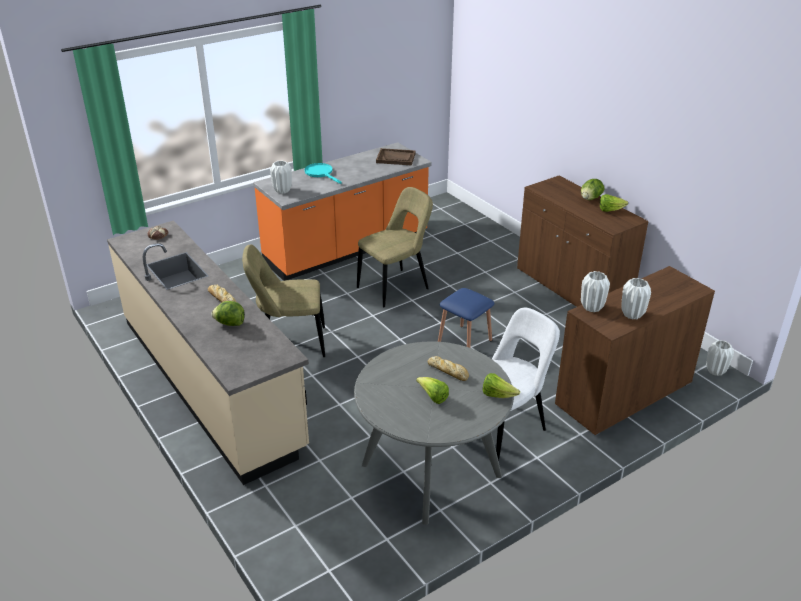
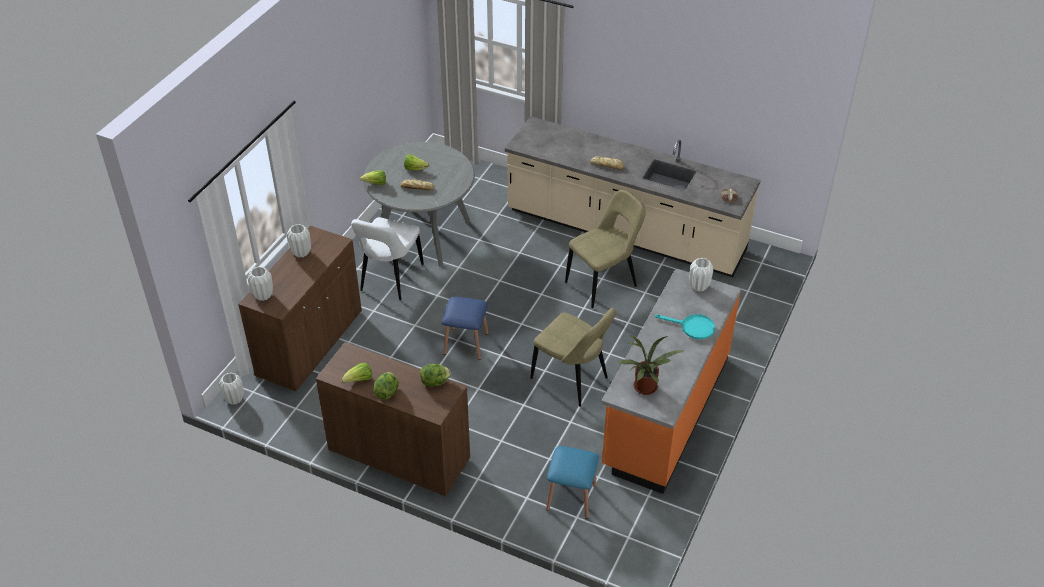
camera: 150 degrees right, 10 degrees up
lettuce [212,301,245,326] -> lettuce moved to [420,364,451,386]
beige chair [357,187,433,308] -> beige chair turned 75 degrees counterclockwise [530,308,616,407]
brown tray [376,148,416,165] -> potted plant [617,335,683,395]
white vase [581,271,610,312] -> white vase moved to [248,267,273,301]
none -> blue stool [546,446,599,519]

